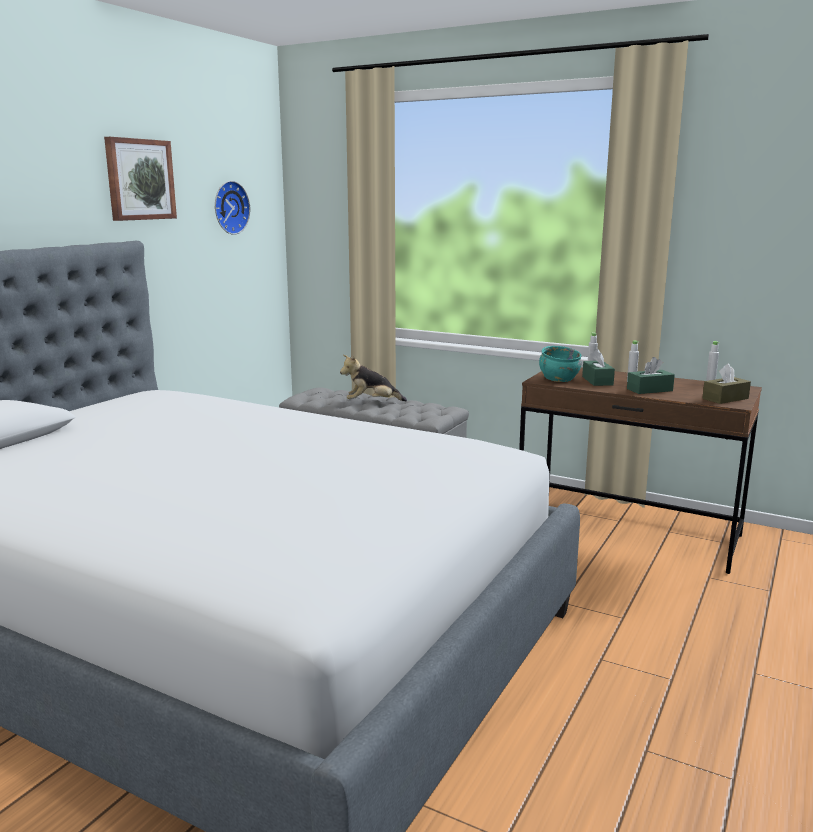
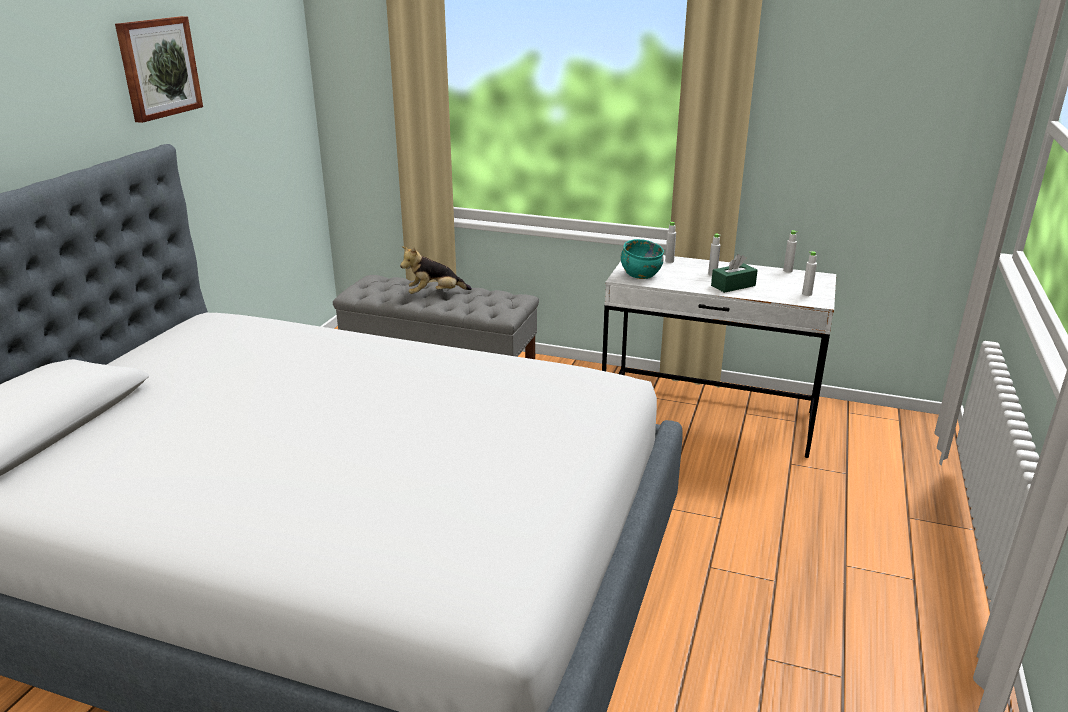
camera: 10 degrees left, 10 degrees up
wall clock [215,181,250,235] -> none
brown desk [519,368,762,574] -> white desk [602,255,836,458]
green tissue box [582,349,615,386] -> none
brown tissue box [702,364,751,404] -> white bottle [802,251,817,296]

